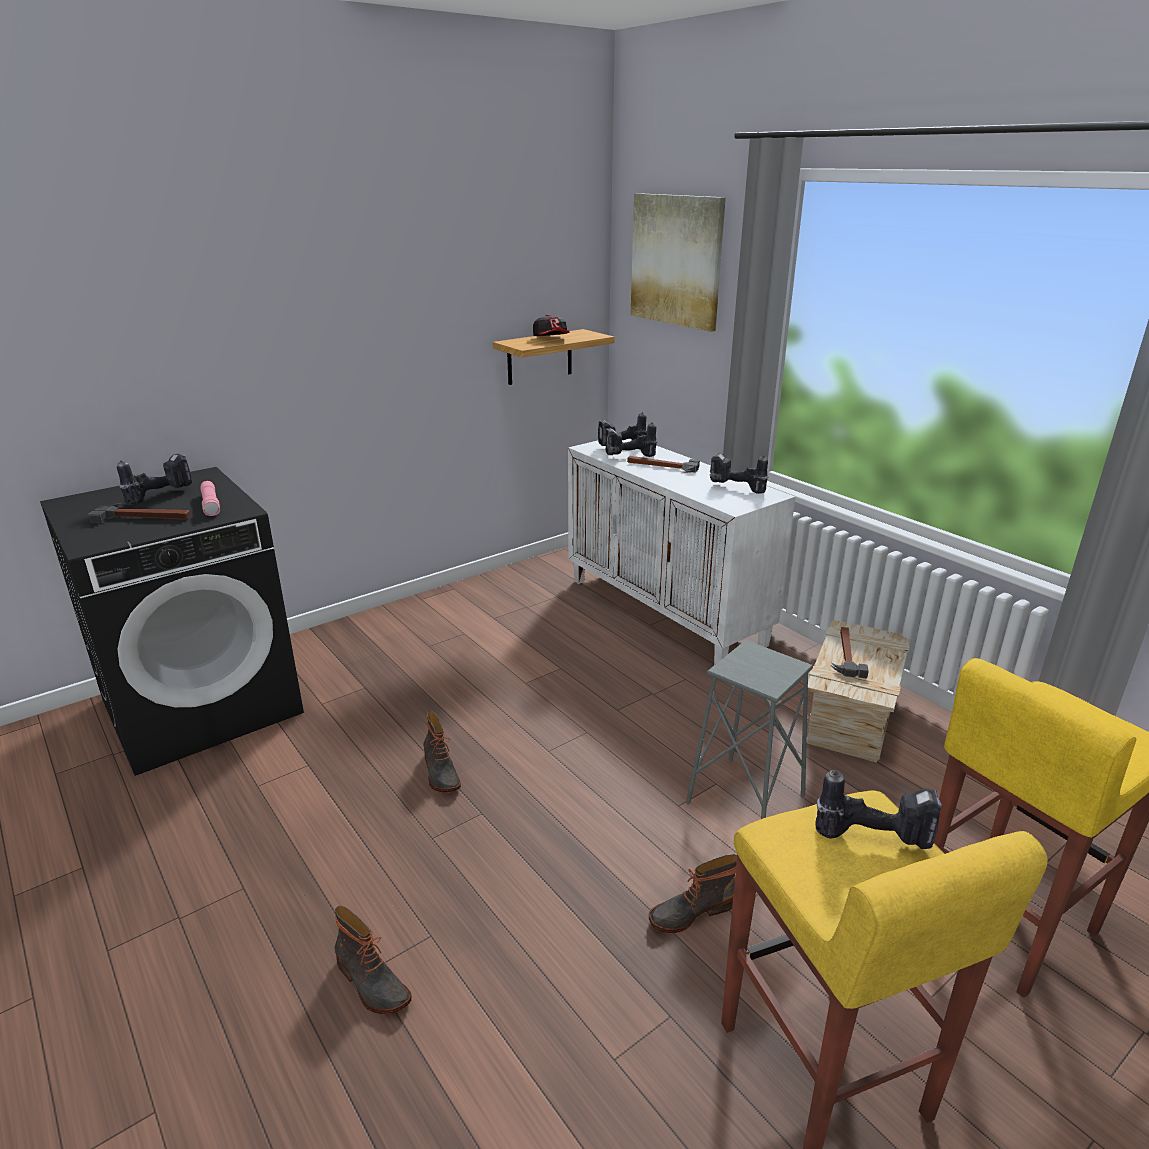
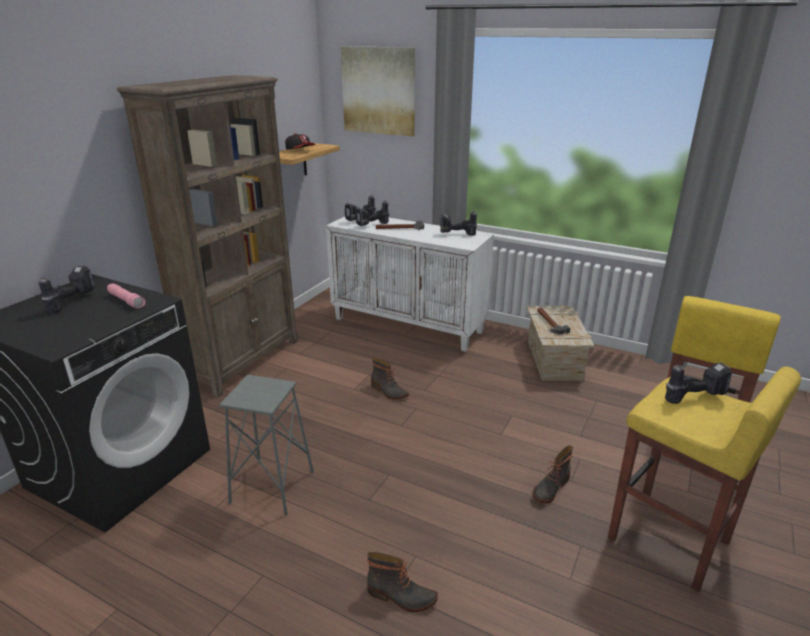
camera: 25 degrees left, 0 degrees up
hammer [88,503,190,524] -> none
boot [423,711,461,792] -> boot moved to [371,357,409,399]
grey stool [686,640,813,819] -> grey stool moved to [219,374,314,516]
none -> brown bookcase [117,75,298,397]

